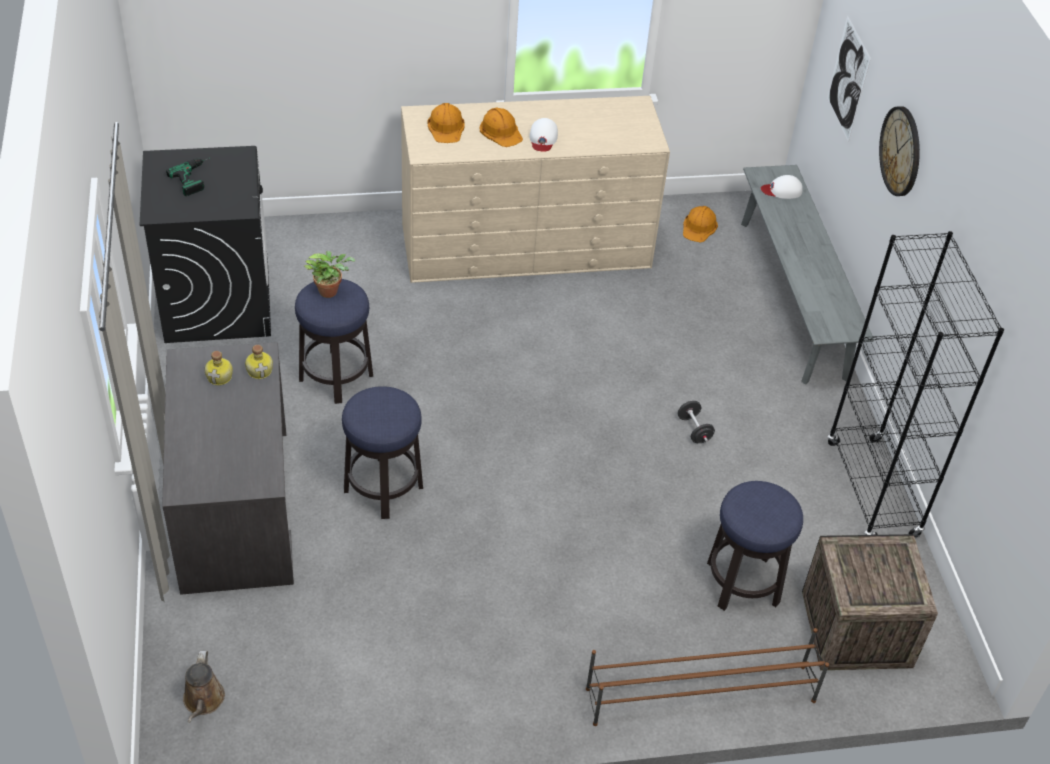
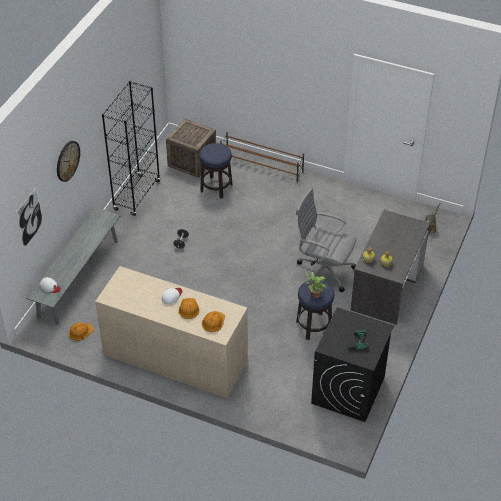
camera: 145 degrees left, 0 degrees up
stool [342,386,423,519] -> grey office chair [296,188,357,292]

